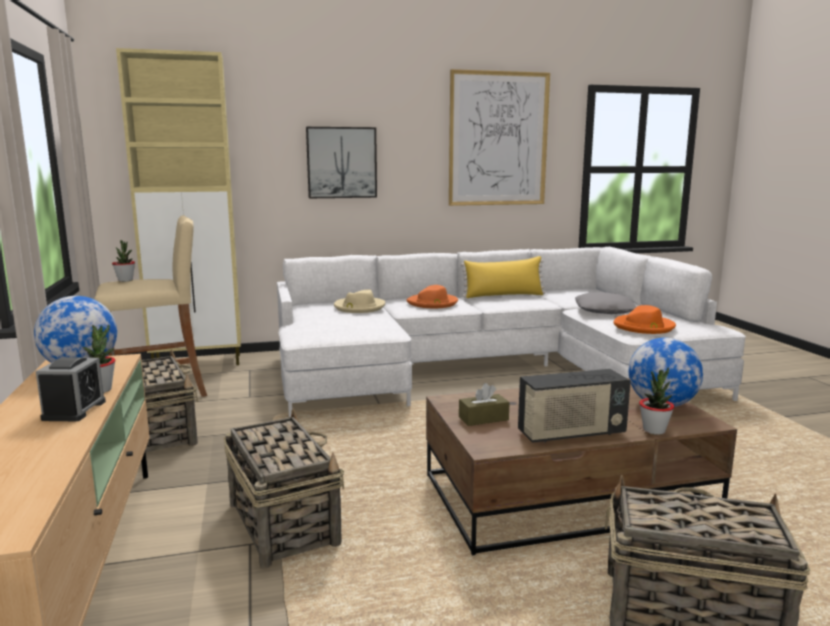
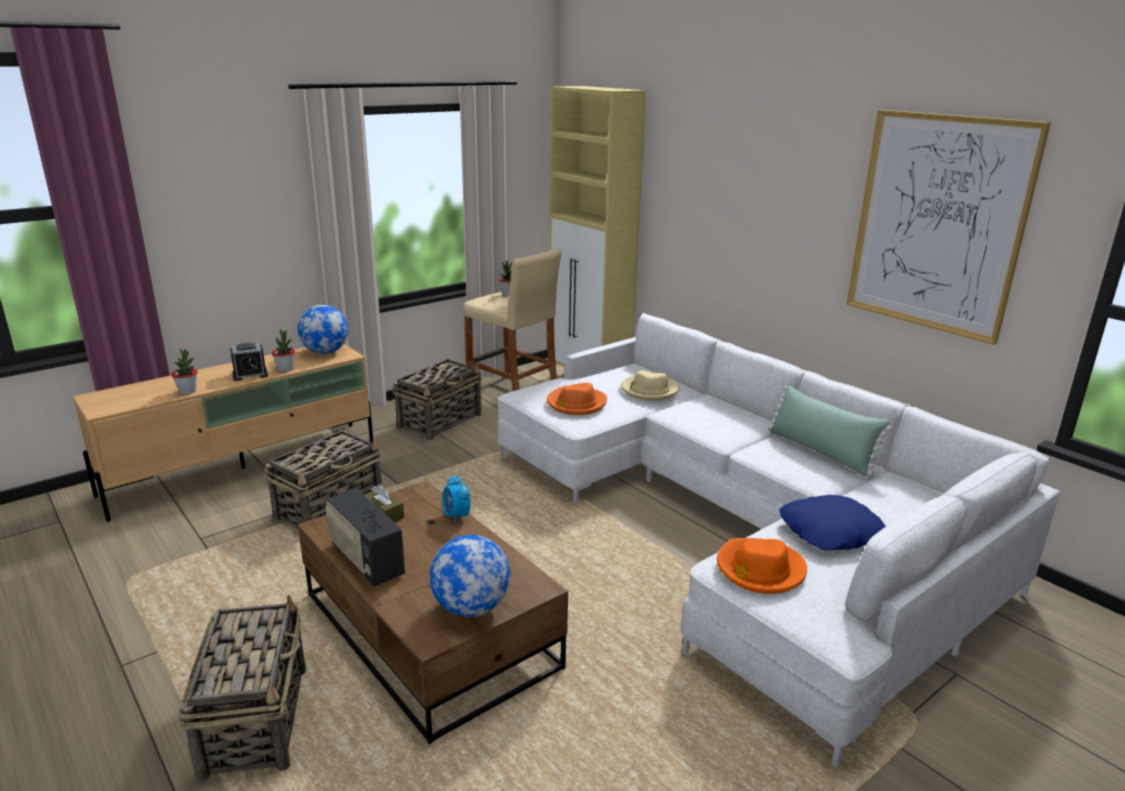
camera: 65 degrees right, 10 degrees up
picture [306,127,377,198] -> none
orange hat [406,285,458,308] -> orange hat moved to [547,383,607,415]
yellow pillow [461,256,546,298] -> green pillow [768,384,892,477]
grey pillow [575,292,636,314] -> blue pillow [779,495,886,550]
potted plant [639,367,674,435] -> potted plant moved to [171,349,198,395]
none -> alarm clock [442,475,471,524]

